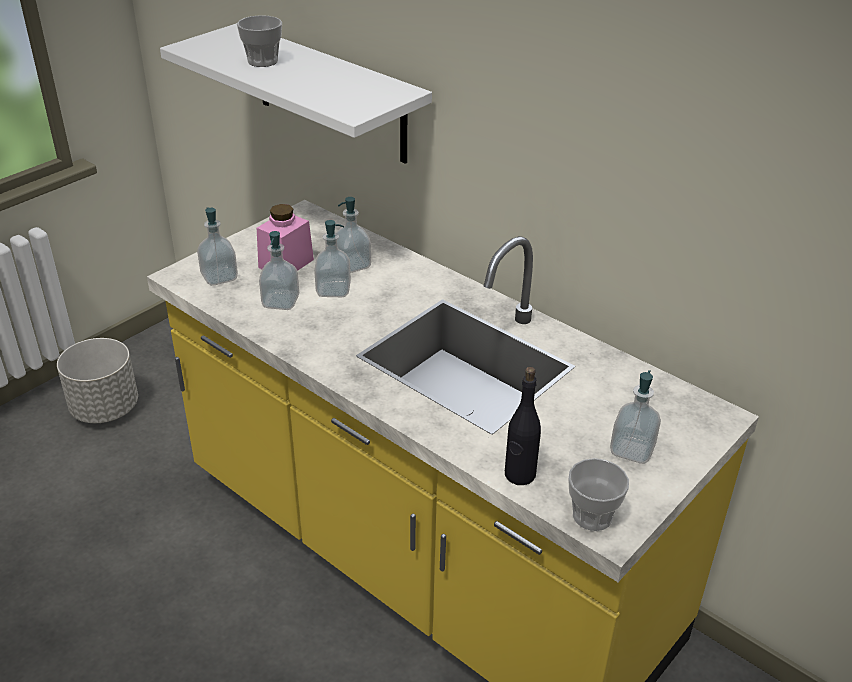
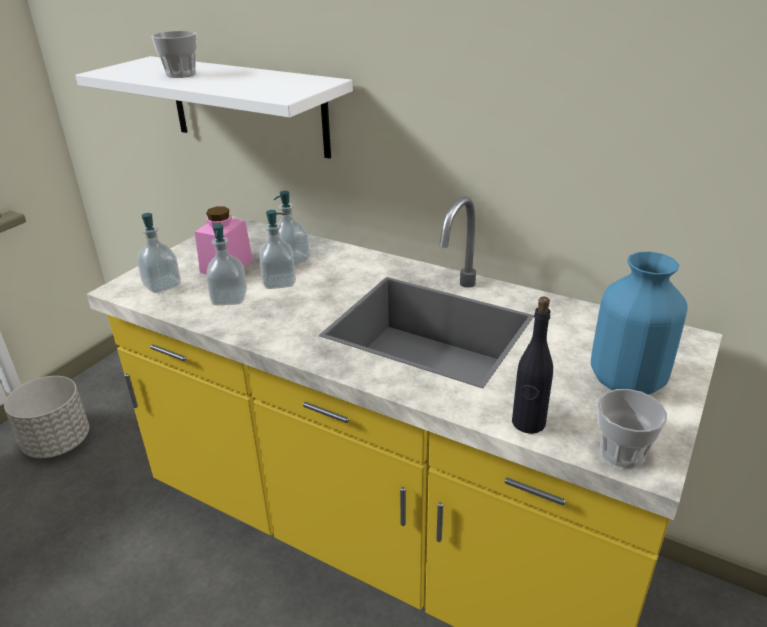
camera: 10 degrees left, 5 degrees down
soap dispenser [610,370,661,464] -> blue vase [591,252,687,395]

